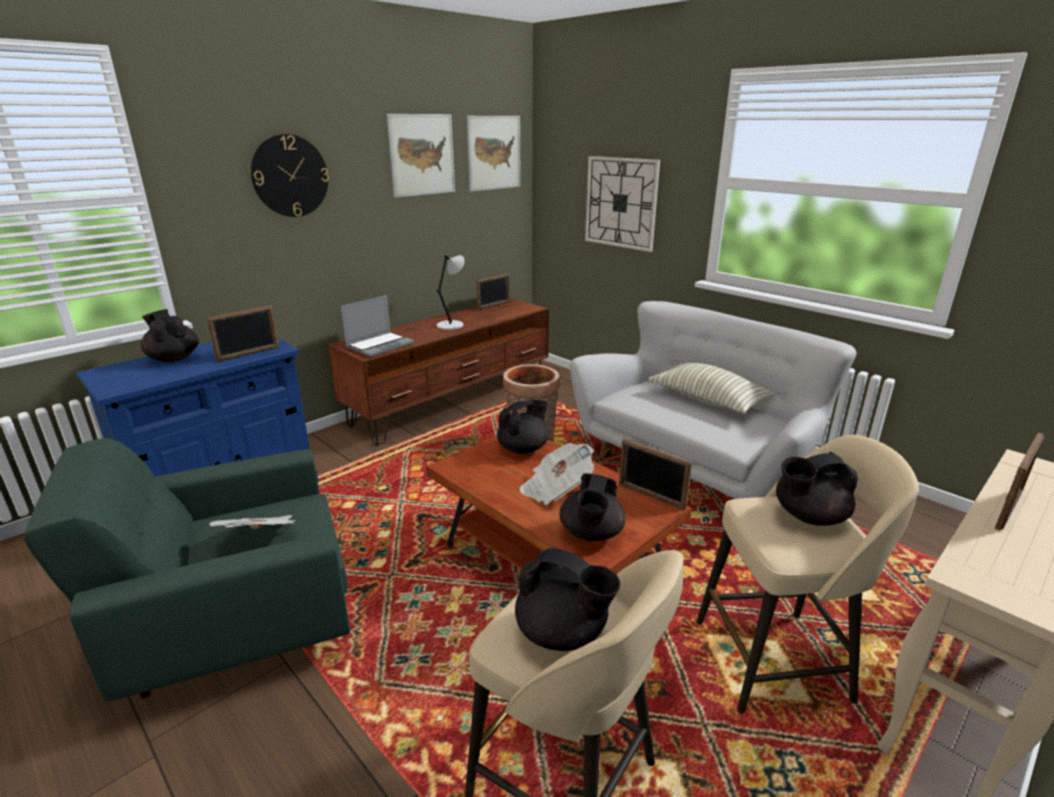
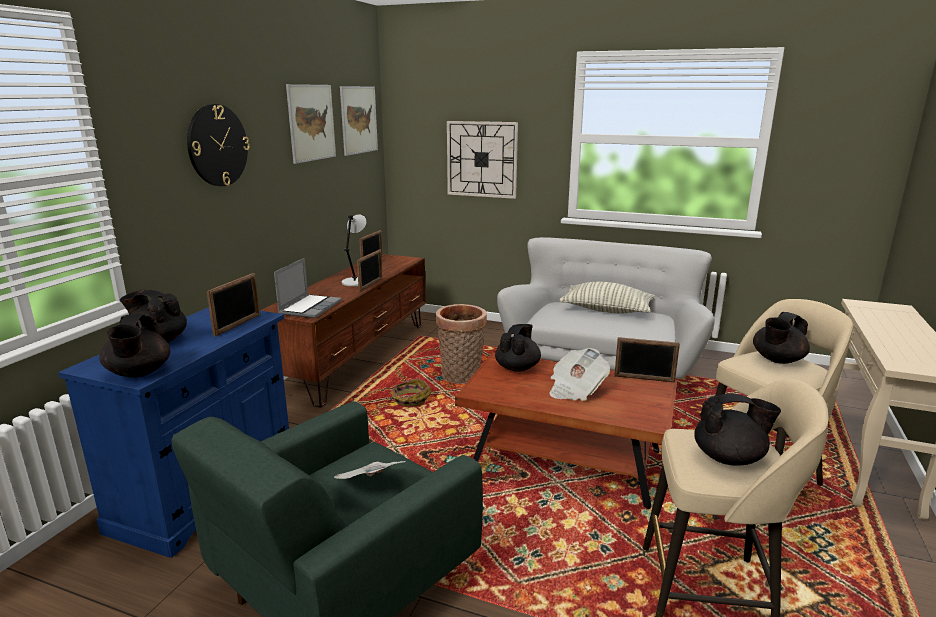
camera: 25 degrees left, 5 degrees down
black teapot [559,473,626,541] -> black teapot moved to [100,314,170,378]
picture frame [995,433,1044,531] -> picture frame moved to [357,249,382,292]

